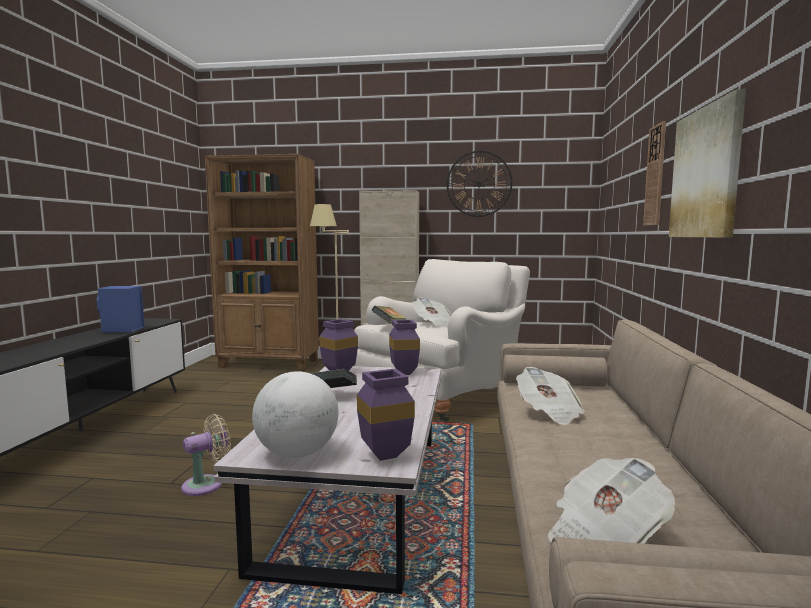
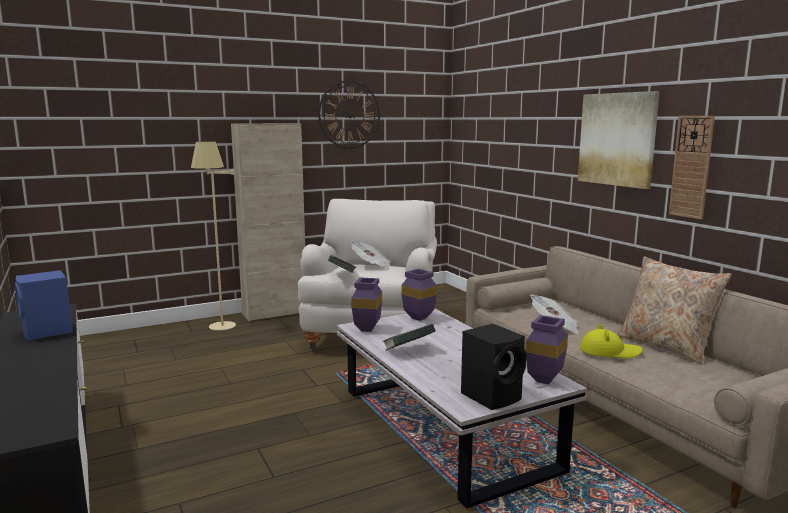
camera: 35 degrees left, 5 degrees up
beige fan [181,414,231,496] -> none
brown bookcase [205,154,319,371] -> none
globe [252,371,338,458] -> black speaker [461,324,526,410]
newspaper [548,458,675,544] -> none
wall clock [643,121,666,226] -> wall clock moved to [669,116,715,219]
none -> yellow hat [580,323,643,358]
none -> beige pillow [618,256,732,365]

